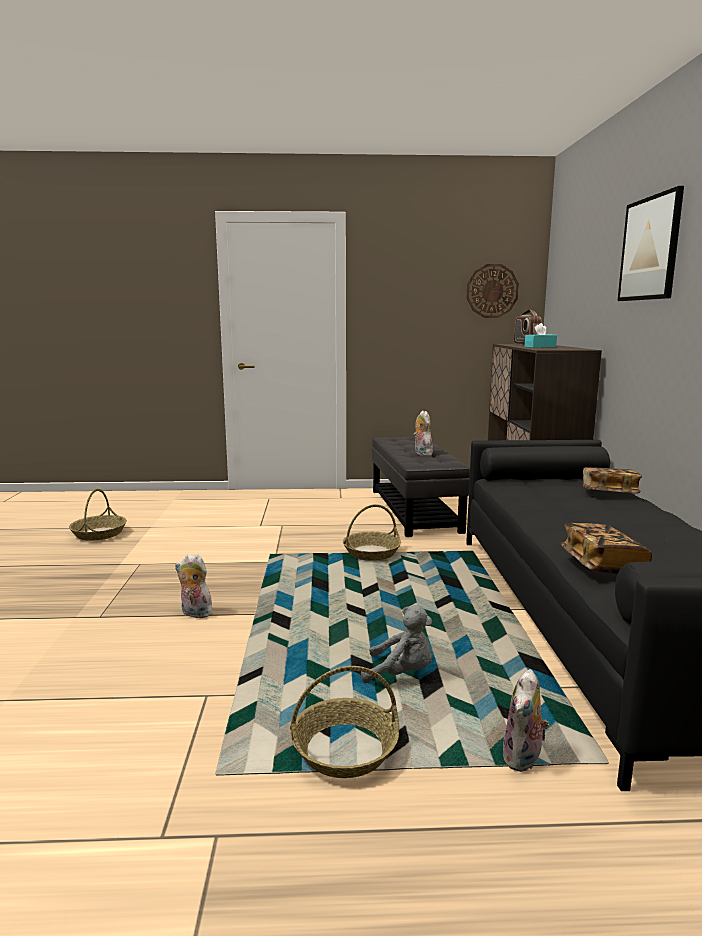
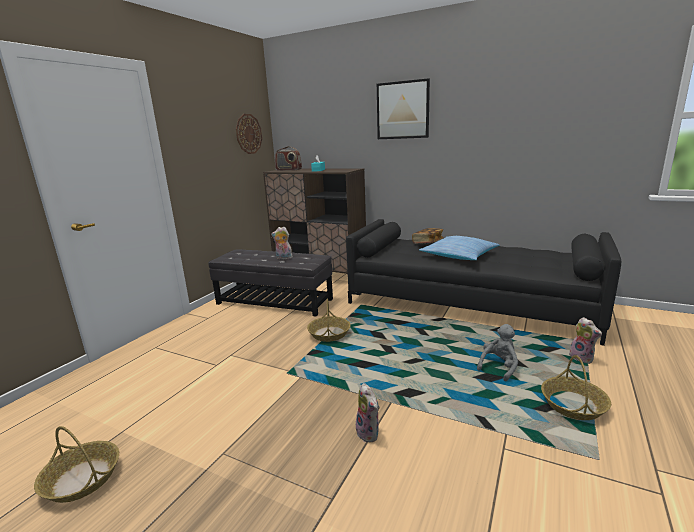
camera: 60 degrees left, 5 degrees up
plush toy [175,554,213,618] -> plush toy turned 75 degrees counterclockwise [356,383,380,442]
book [561,523,652,574] -> none
none -> pillow [419,236,499,260]

